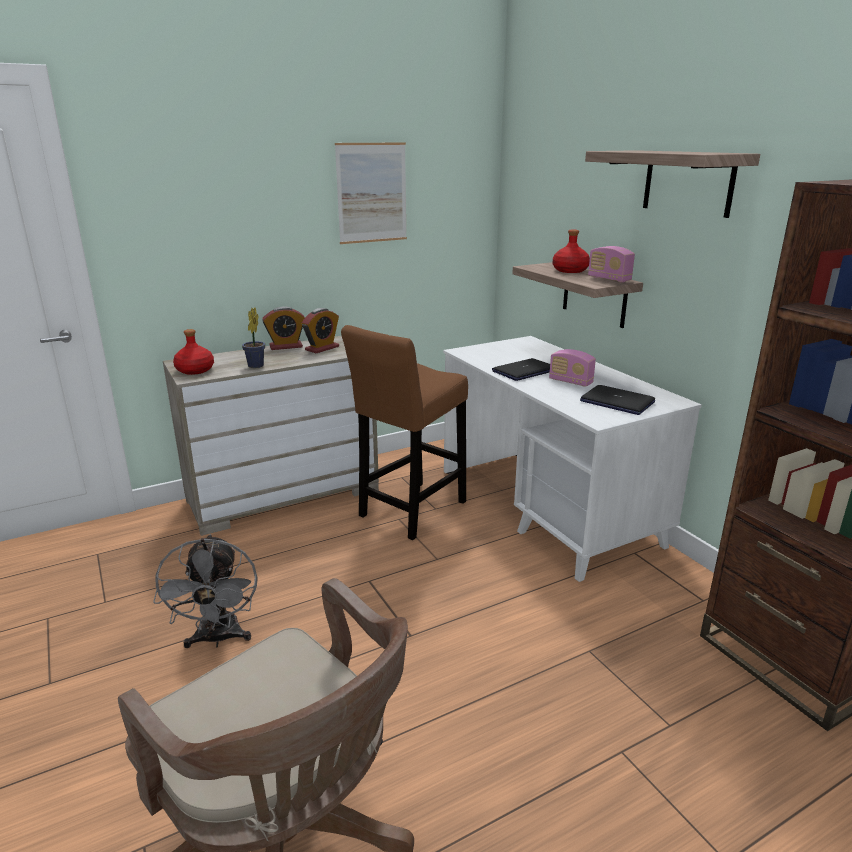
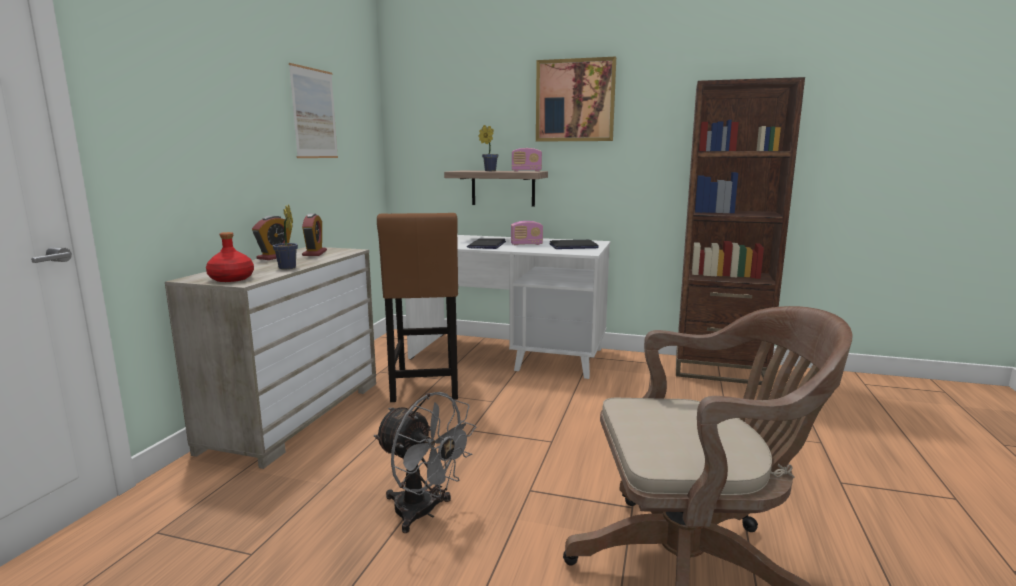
camera: 45 degrees left, 10 degrees down
red bottle [553,230,590,273] -> potted plant [478,125,499,171]
shelf [585,150,760,218] -> picture [536,57,616,142]

